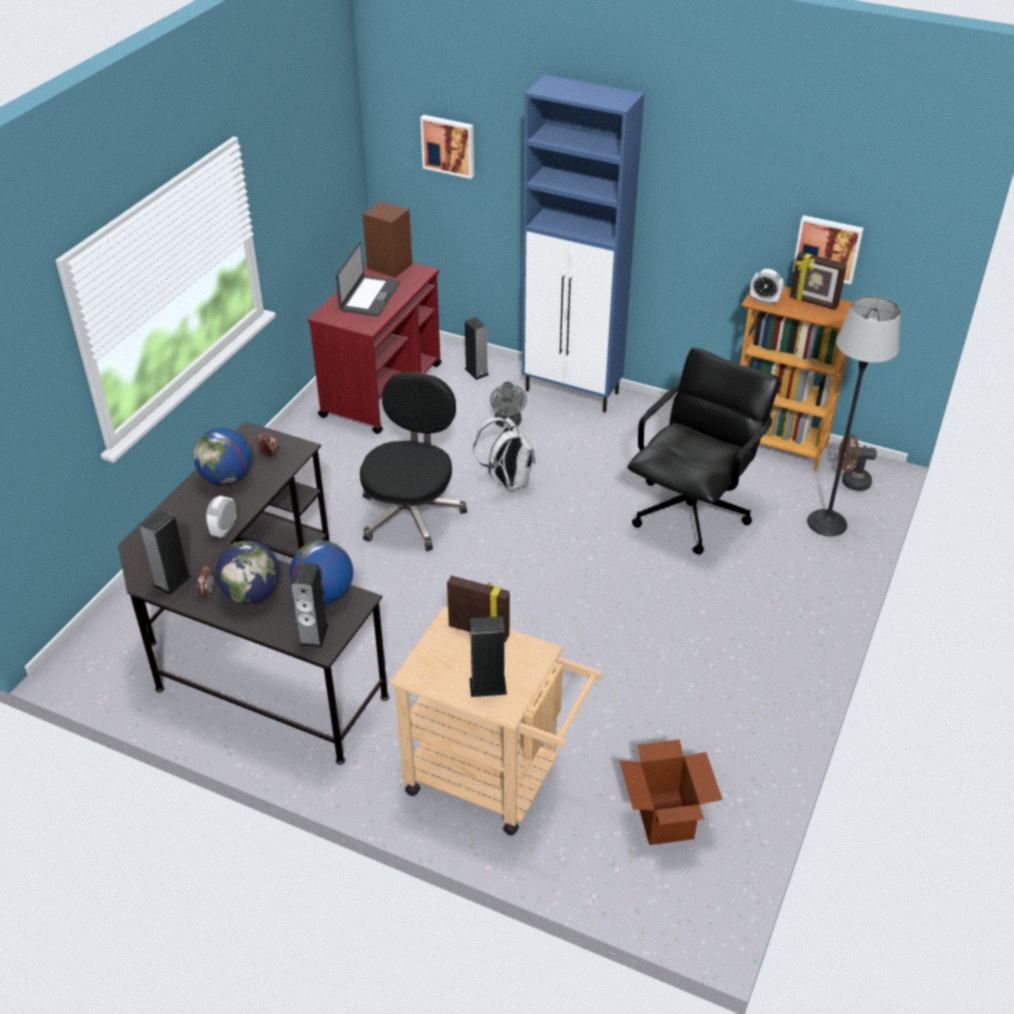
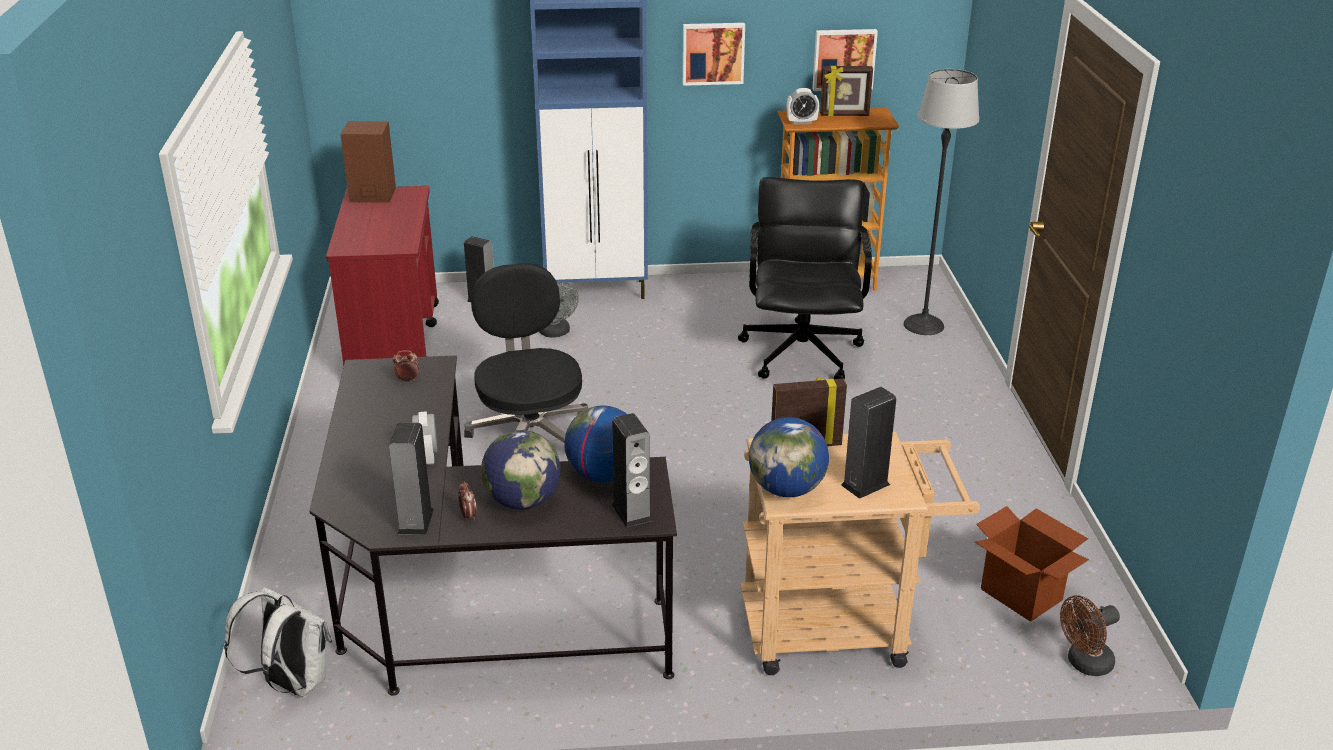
camera: 30 degrees left, 10 degrees down
globe [193,428,252,485] -> globe moved to [749,417,829,497]
laptop [336,242,400,316] -> none
picture [420,115,474,179] -> picture moved to [683,23,745,86]
white backpack [473,417,535,491] -> white backpack moved to [224,587,332,697]
brown fan [839,433,877,491] -> brown fan moved to [1060,595,1120,676]

